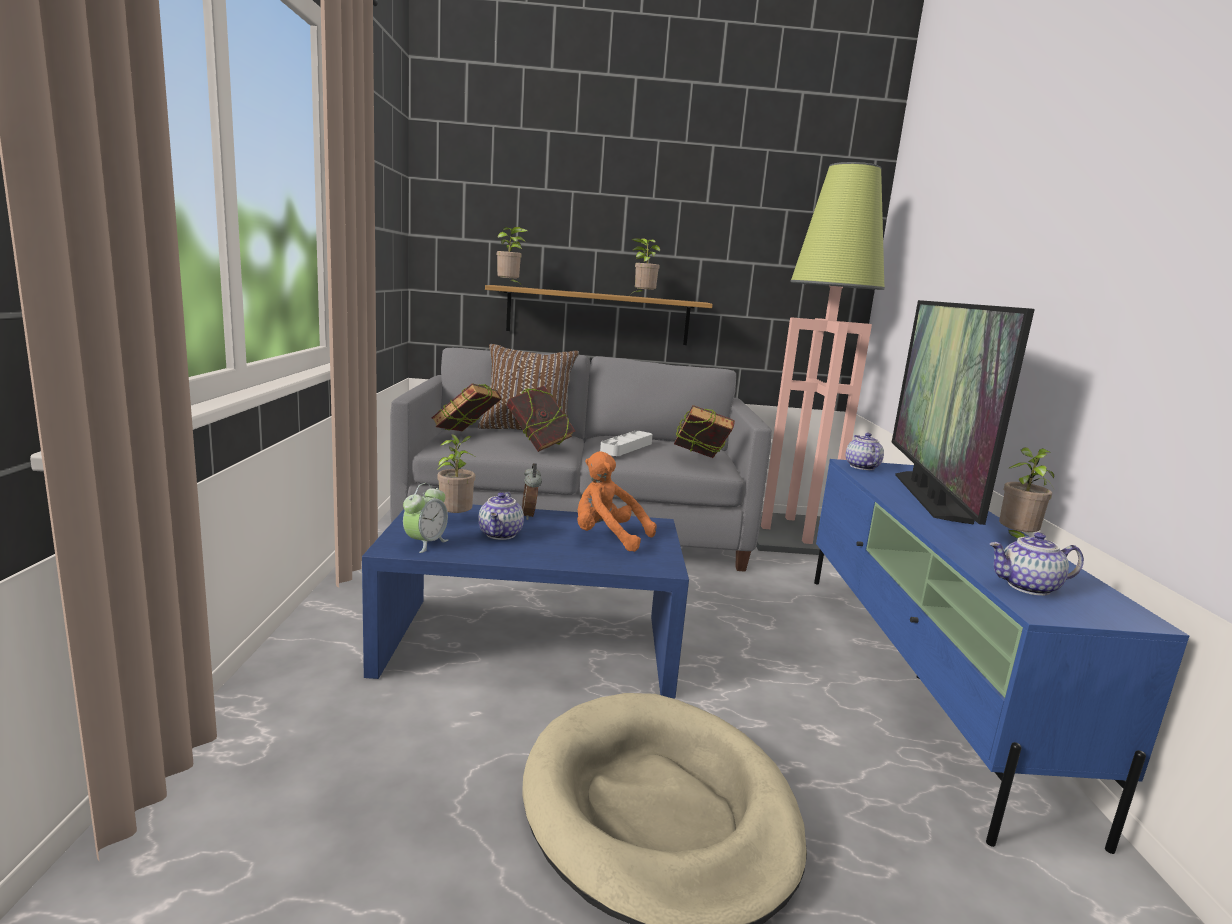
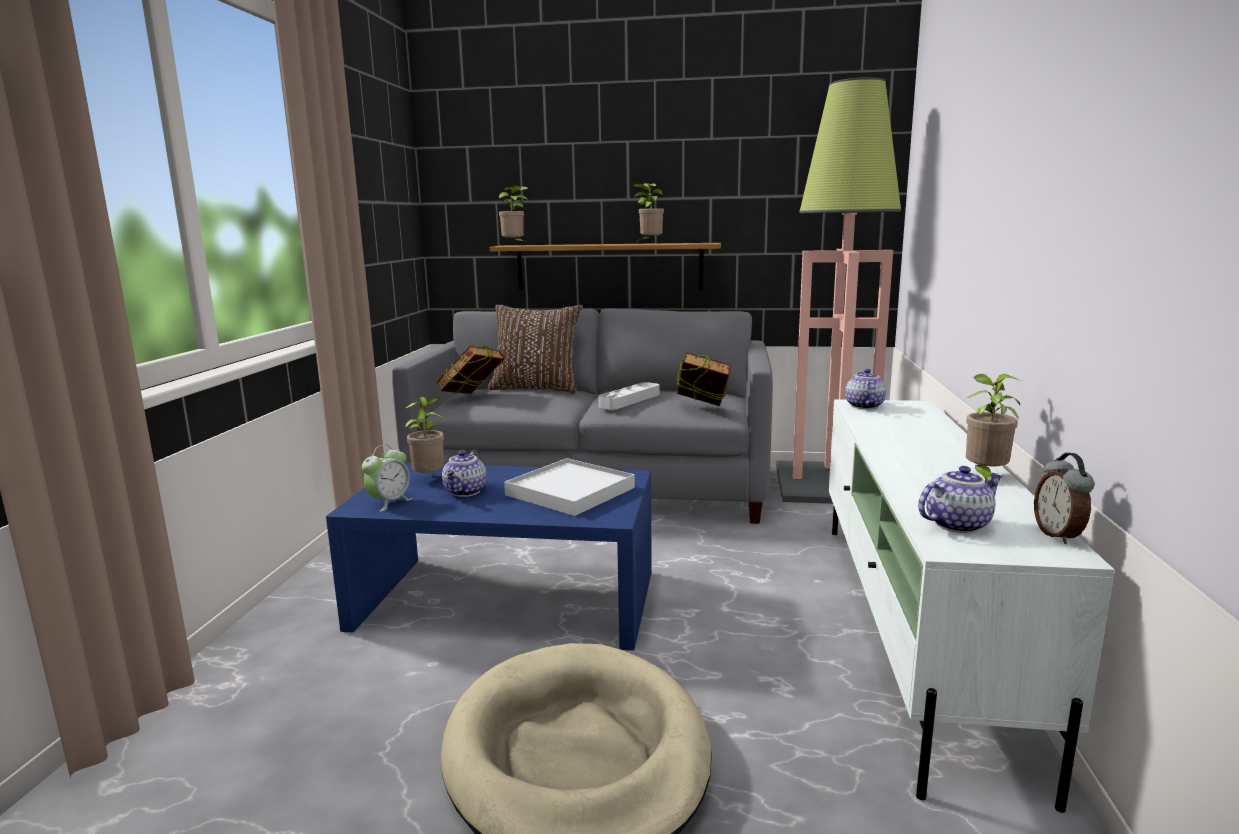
camera: 10 degrees right, 0 degrees up
book [507,386,575,452] -> none
alarm clock [522,463,542,520] -> alarm clock moved to [1034,453,1094,544]
orange plush toy [577,451,657,552] -> white tray [504,458,635,516]
blue tv stand [814,459,1189,854] -> white tv stand [829,399,1115,813]
television [892,300,1035,525] -> none
teapot [989,532,1084,596] -> teapot turned 150 degrees clockwise [918,466,1003,533]

